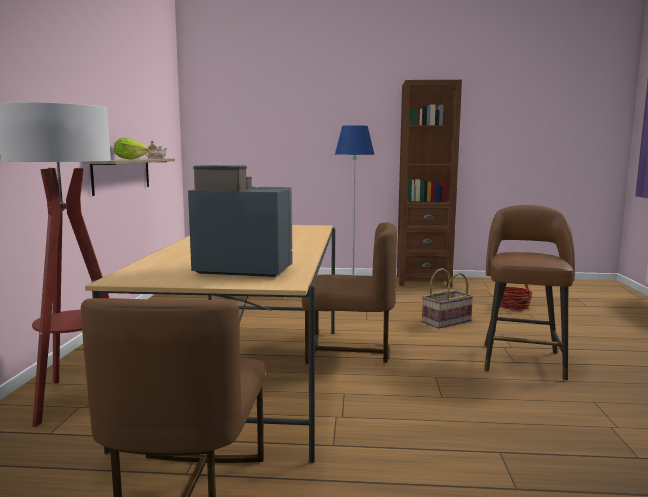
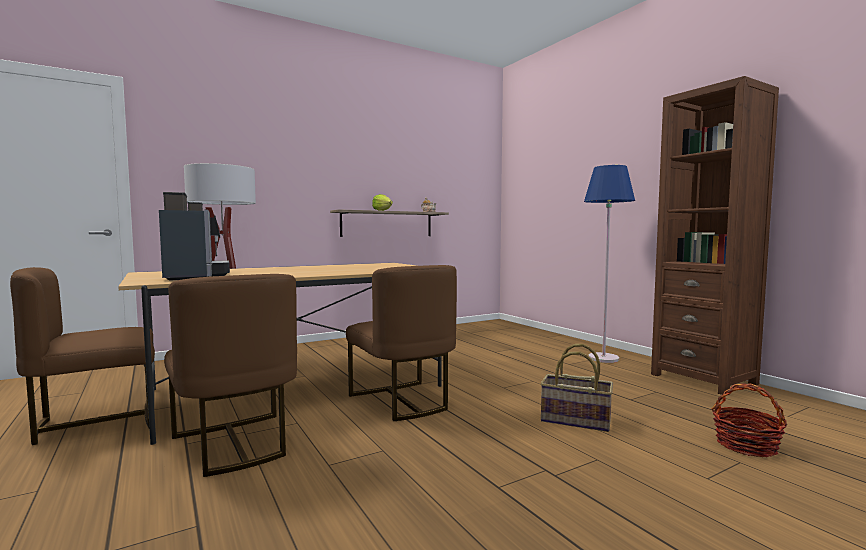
camera: 55 degrees right, 5 degrees down
brown stool [484,205,575,381] -> none
none -> brown chair [164,274,297,477]

